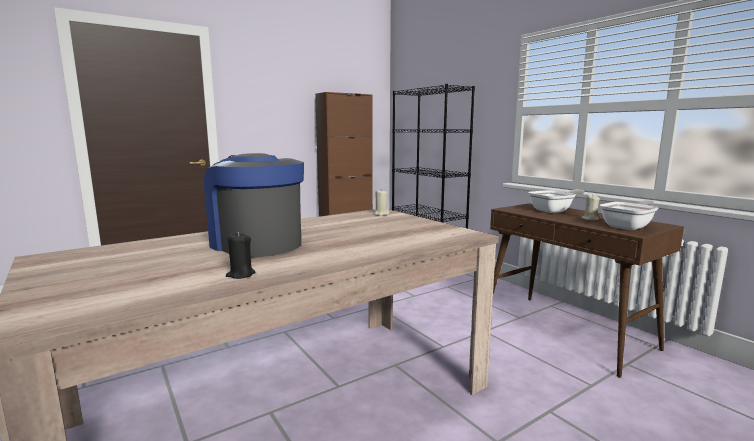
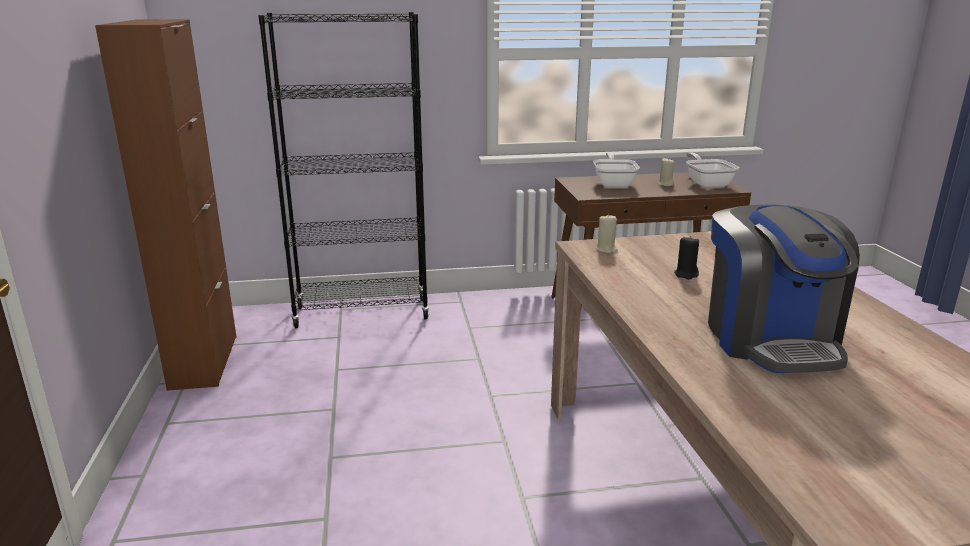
camera: 65 degrees left, 10 degrees up
coffee machine [204,153,304,258] -> coffee machine turned 75 degrees counterclockwise [708,204,860,373]
black candle [226,232,255,279] -> black candle moved to [674,236,699,280]

